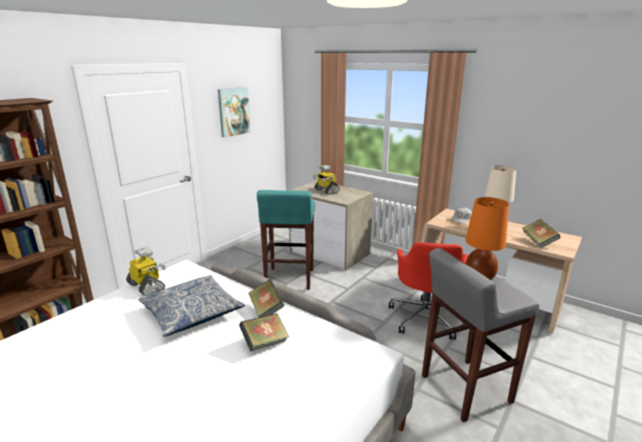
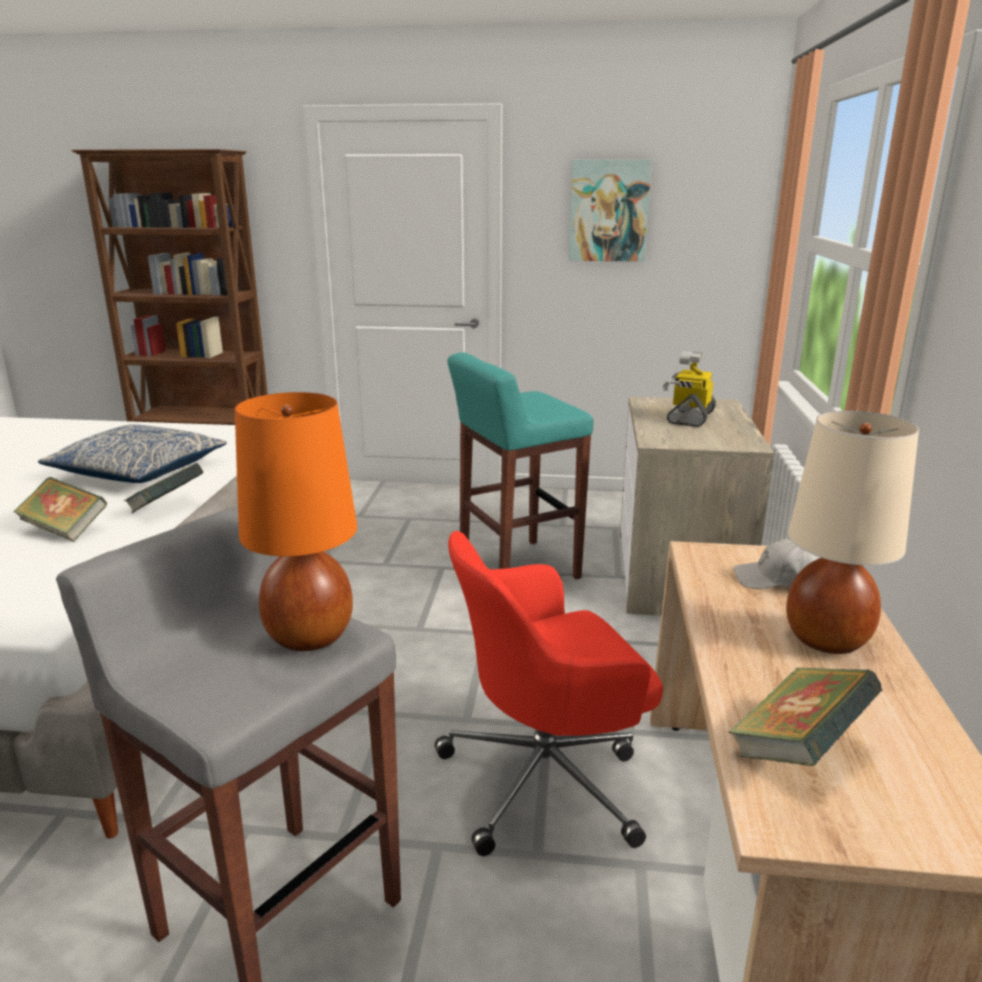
camera: 60 degrees right, 0 degrees up
toy robot [126,247,166,296] -> none

